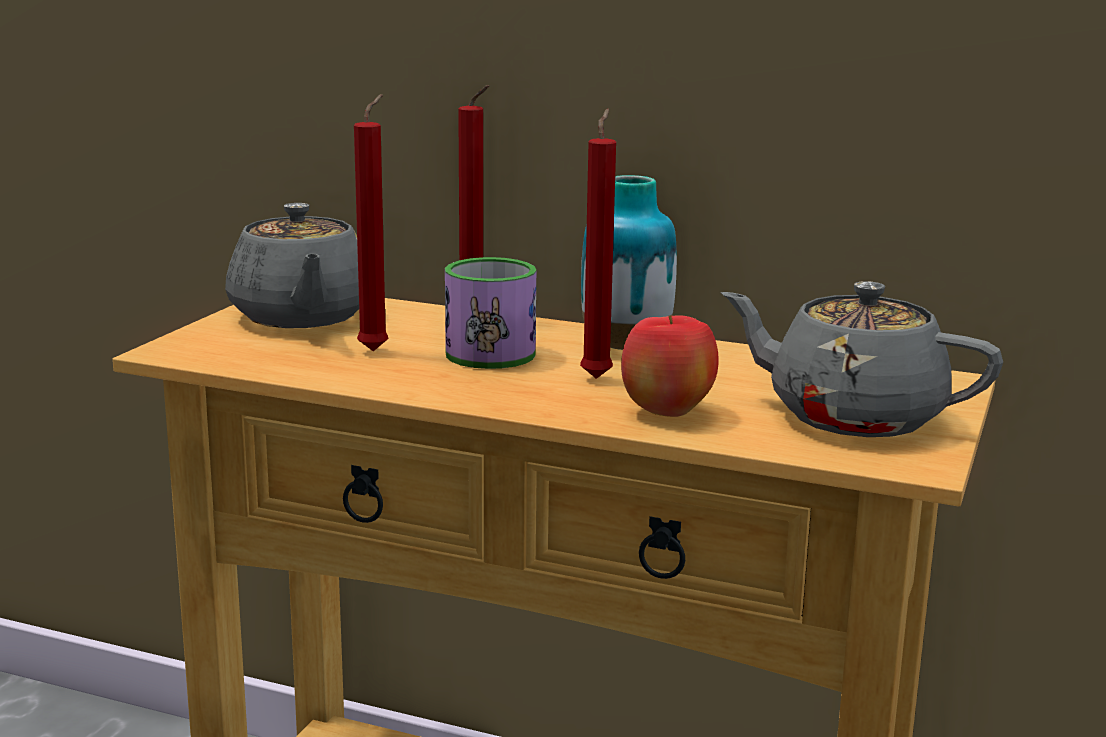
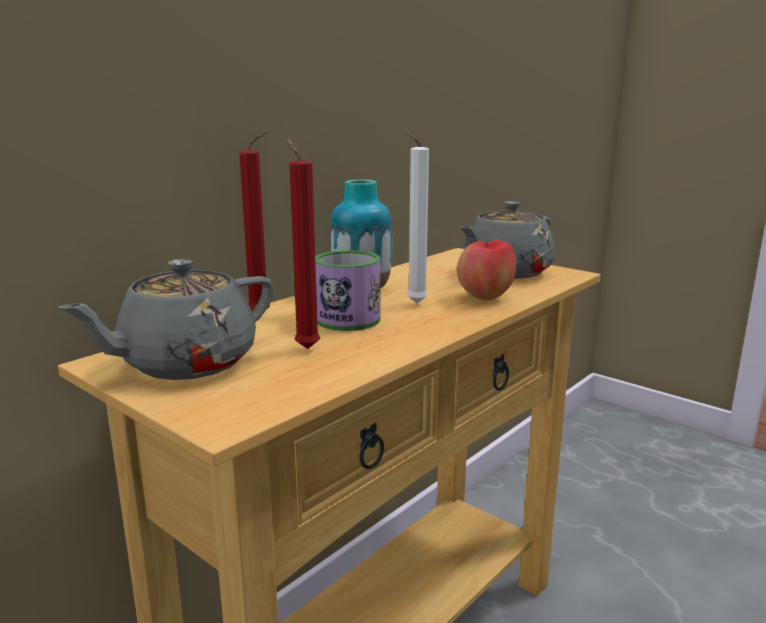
camera: 70 degrees left, 0 degrees up
grey teapot [225,203,359,328] -> grey teapot turned 135 degrees clockwise [58,259,274,380]
red candle [580,108,616,379] -> white candle [403,129,429,304]

